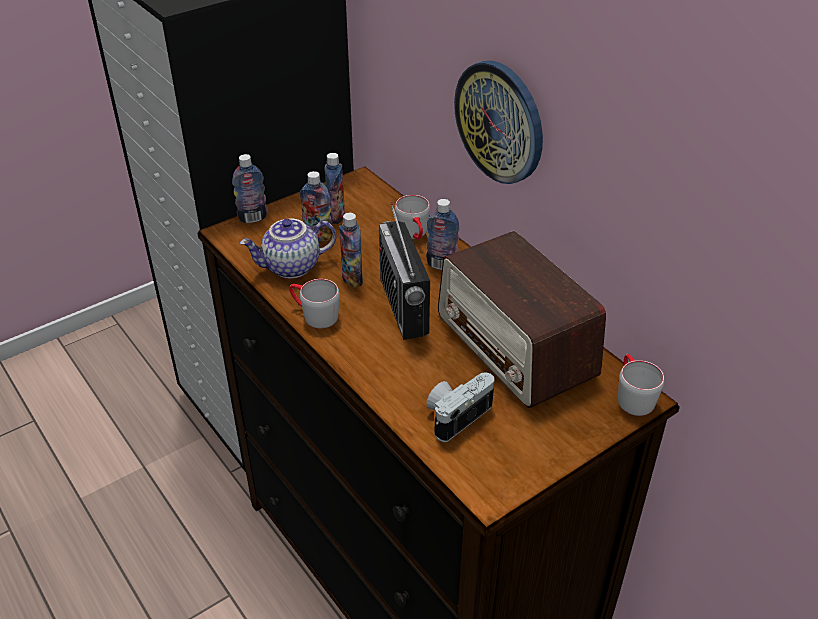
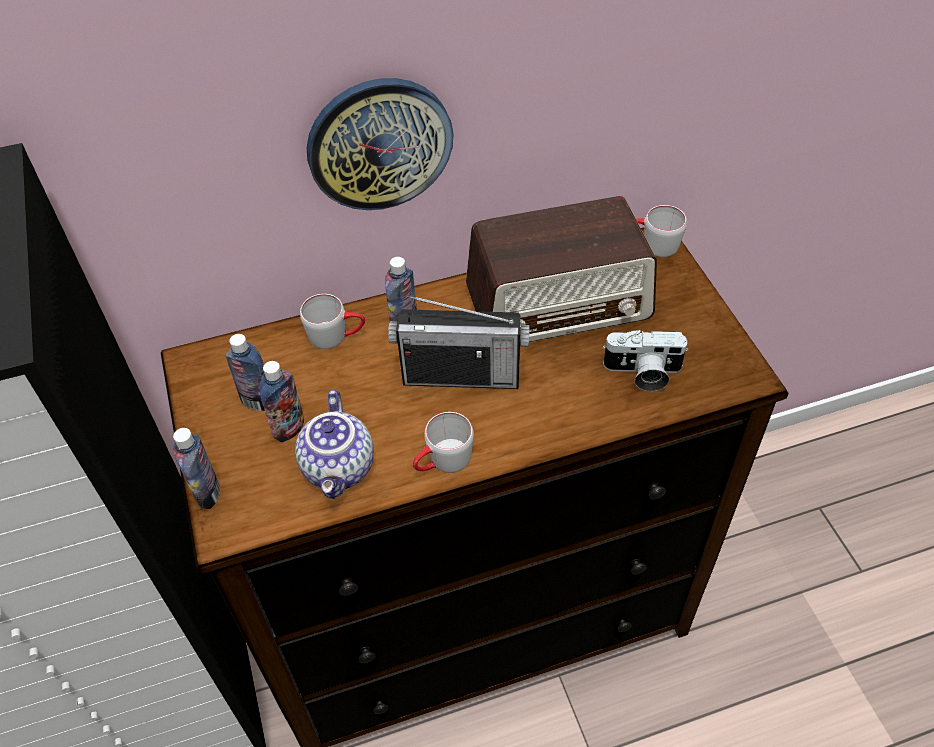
camera: 70 degrees left, 10 degrees up
bottle [339,213,363,288] -> none
camera [426,373,494,442] -> camera turned 60 degrees counterclockwise [602,330,689,391]

